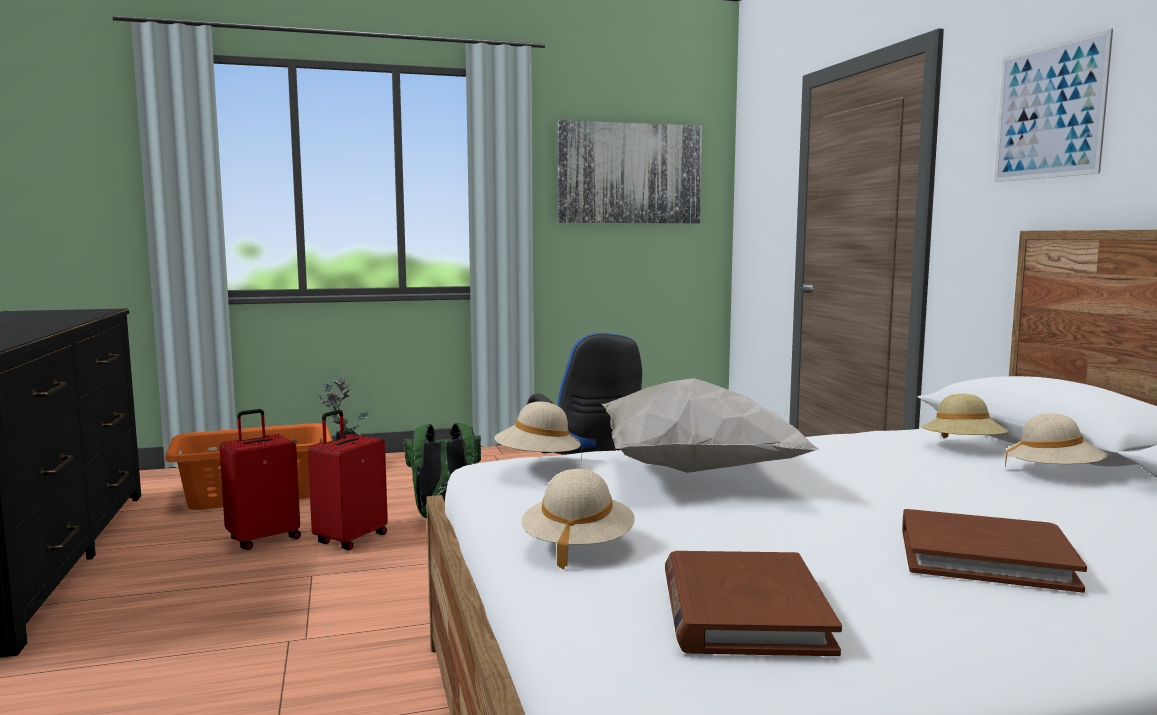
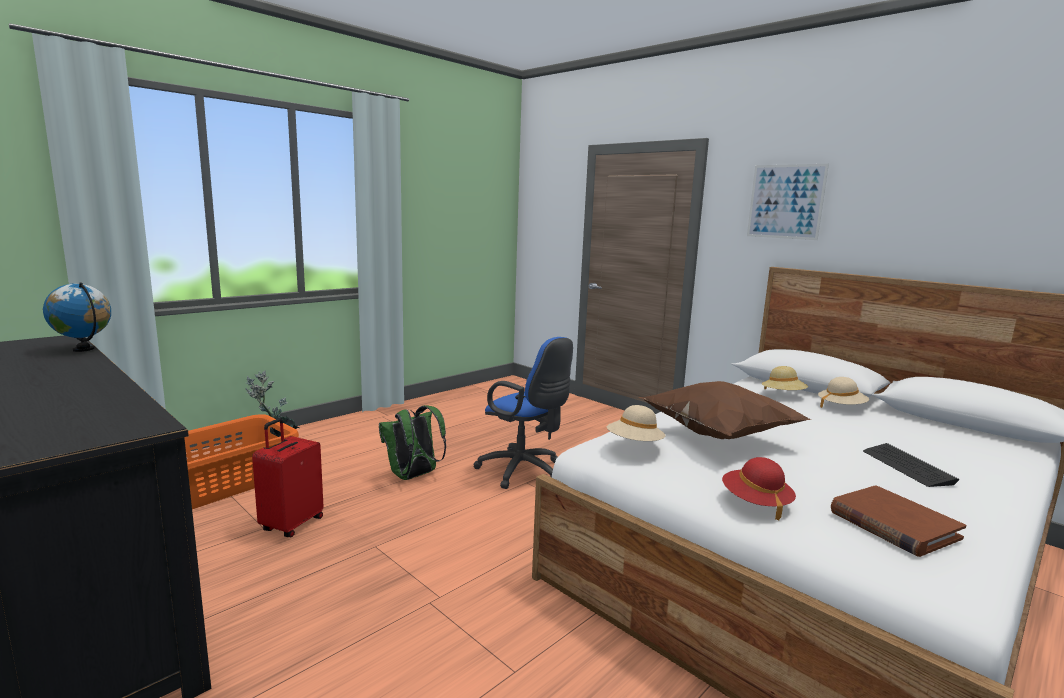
camera: 30 degrees left, 5 degrees up
red suitcase [308,410,388,550] -> none
beige hat [521,469,635,569] -> red hat [722,457,796,520]
picture [557,120,702,223] -> none
white pillow [602,378,819,473] -> brown pillow [638,381,811,439]
brown book [902,509,1087,593] -> keyboard [863,443,960,487]
none -> globe [43,282,111,352]

